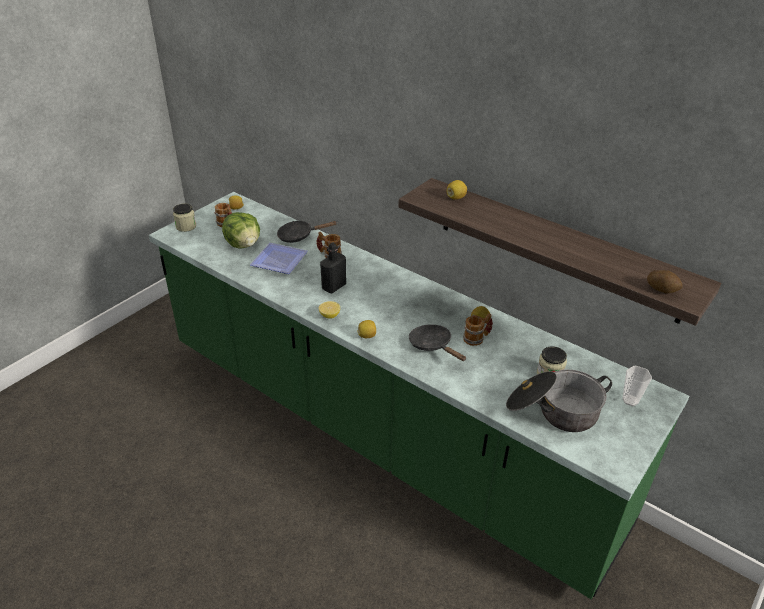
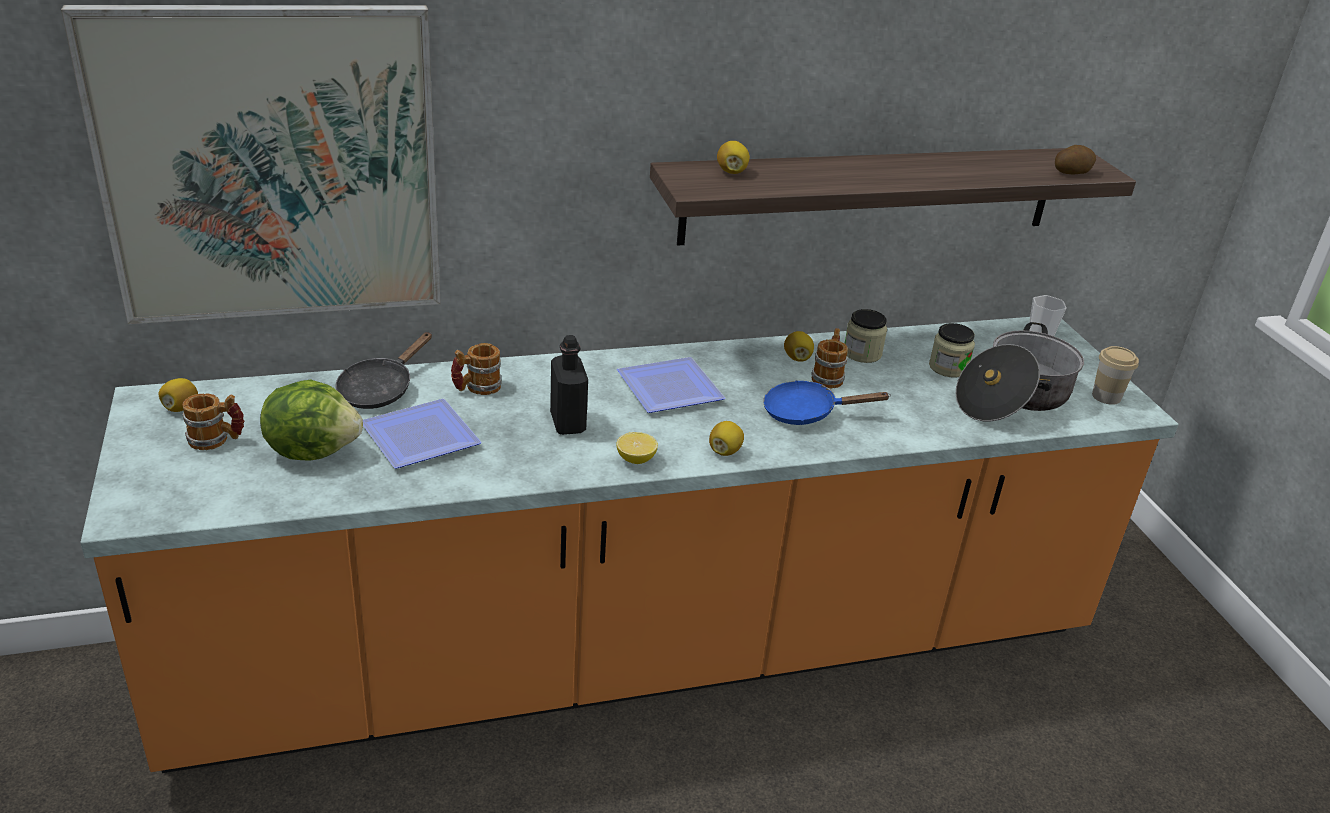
camera: 55 degrees left, 5 degrees down
green counter [149,192,689,599] -> orange counter [80,317,1178,773]
jar [173,204,196,232] -> jar moved to [844,309,887,363]
black frying pan [409,324,466,361] -> blue frying pan [763,380,891,425]
none -> picture [61,5,441,324]
none -> plate [617,357,725,413]
none -> cup [1092,346,1139,405]

